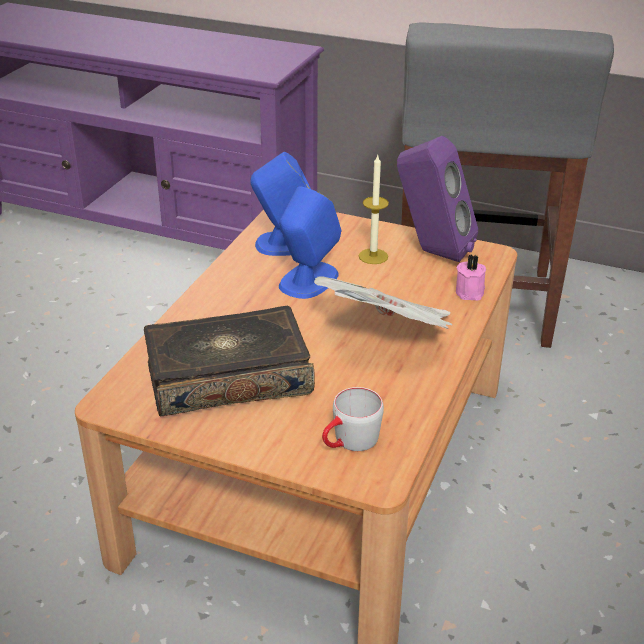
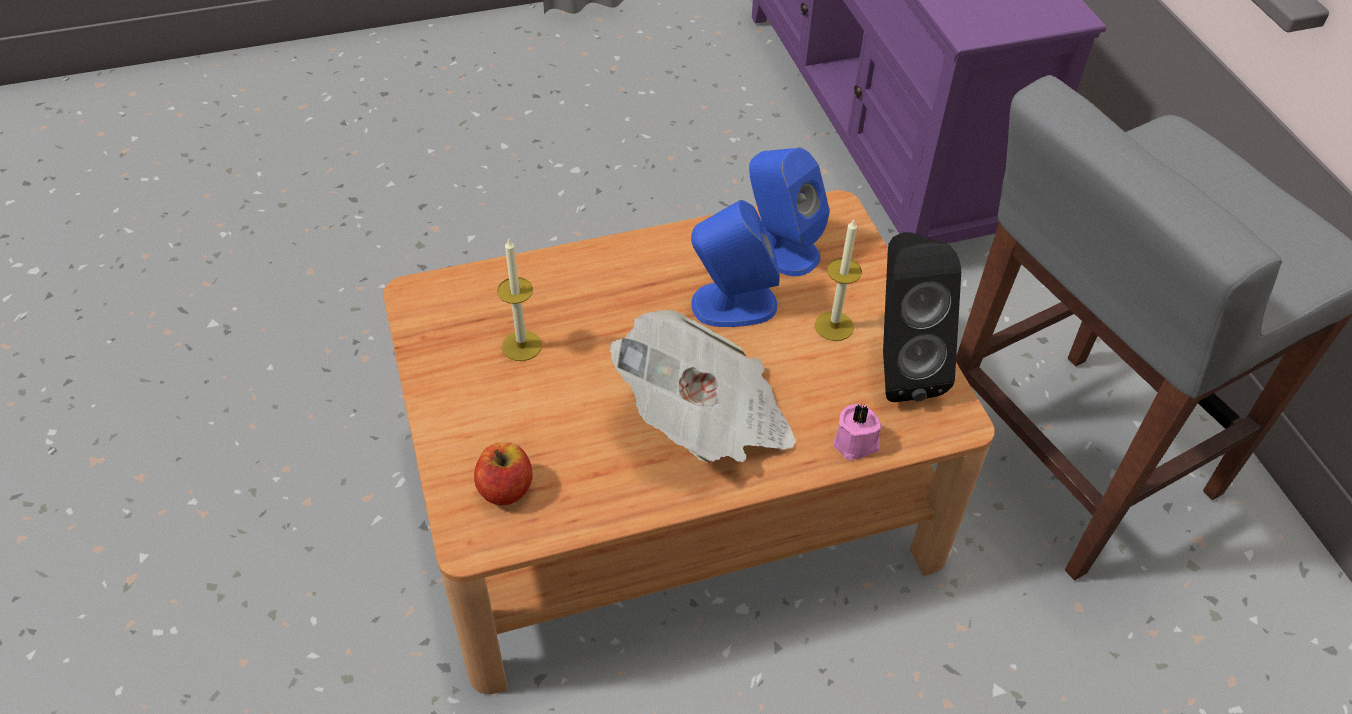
camera: 50 degrees right, 15 degrees up
book [144,306,315,416] -> candle [497,238,542,361]
grey mug [322,387,384,451] -> apple [474,442,533,505]
purple speaker [397,136,478,262] -> black speaker [883,232,961,402]

